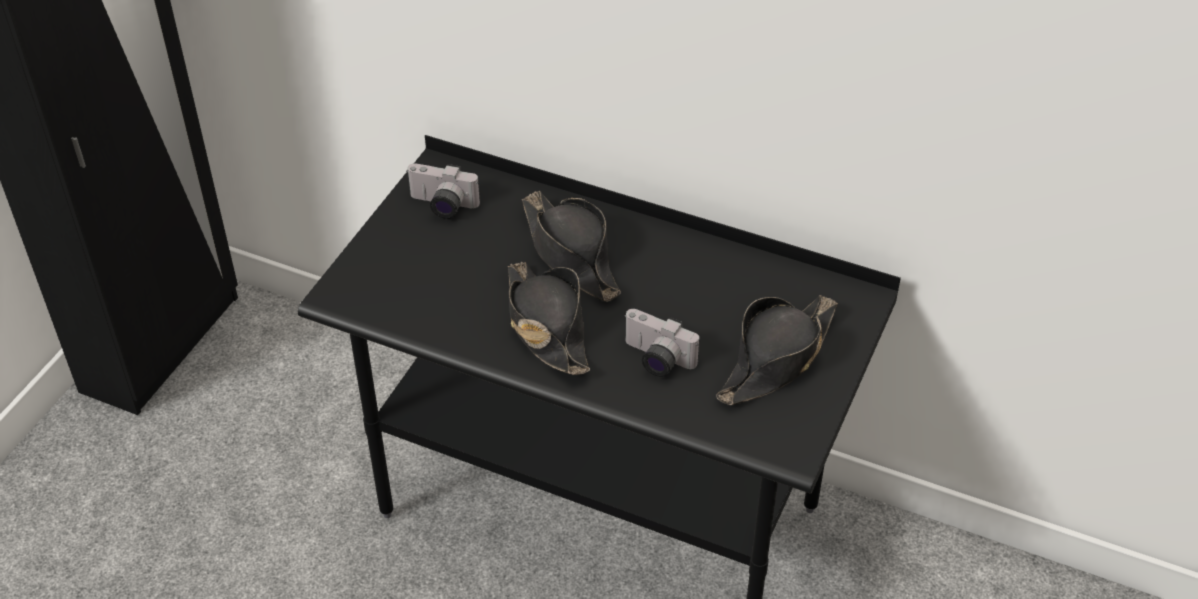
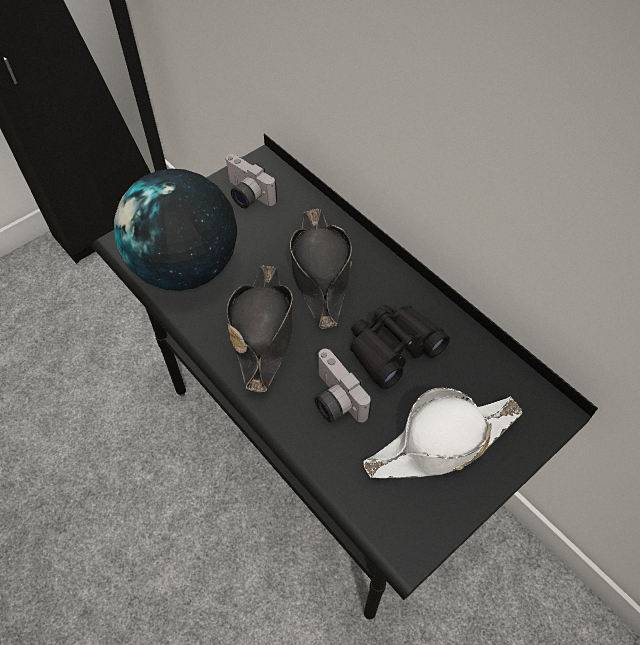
camera: 25 degrees right, 10 degrees up
black hat [716,295,838,405] -> white hat [363,388,523,478]
none -> globe [114,169,237,291]
none -> black binoculars [350,305,450,389]

